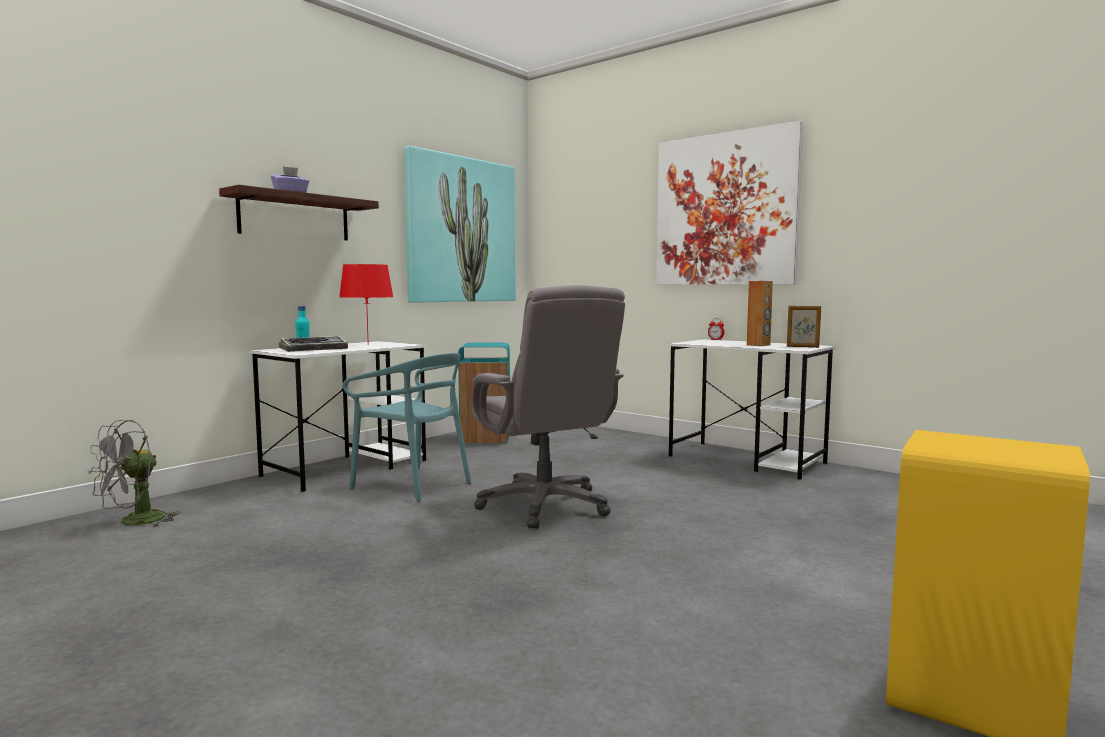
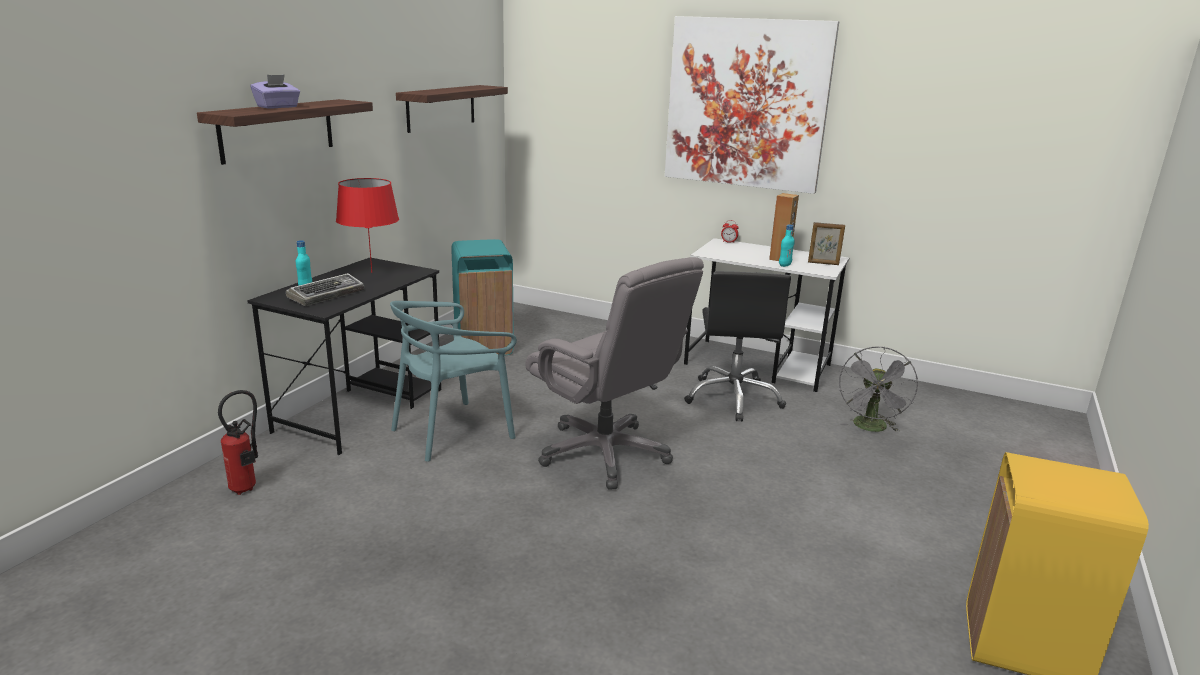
camera: 15 degrees left, 15 degrees up
grey fan [88,420,180,527] -> grey fan moved to [839,347,918,432]
white desk [249,341,427,492] -> black desk [247,257,441,455]
turquoise chair [343,353,471,501] -> turquoise chair turned 120 degrees clockwise [390,301,517,462]
picture [404,146,516,303] -> shelf [396,85,508,133]
none -> fire extinguisher [218,390,258,495]
none -> black office chair [684,271,791,422]
none -> turquoise bottle [779,225,795,267]

